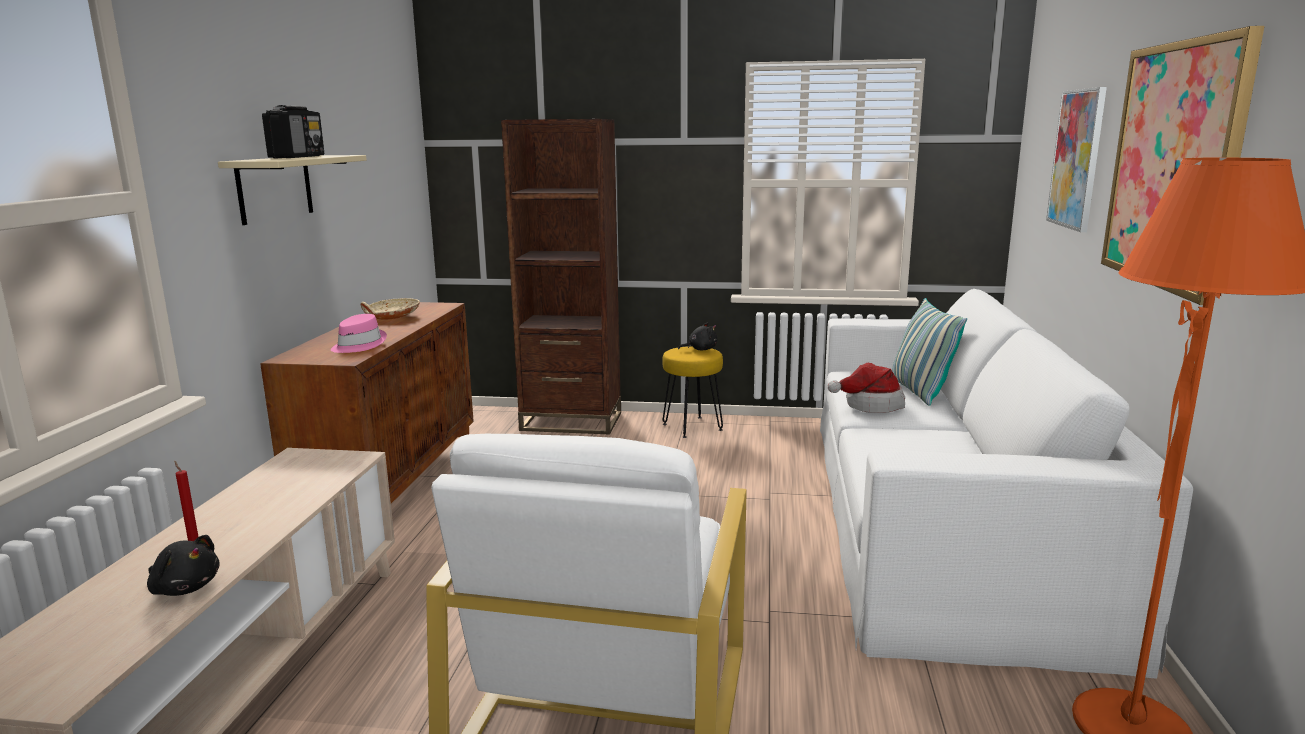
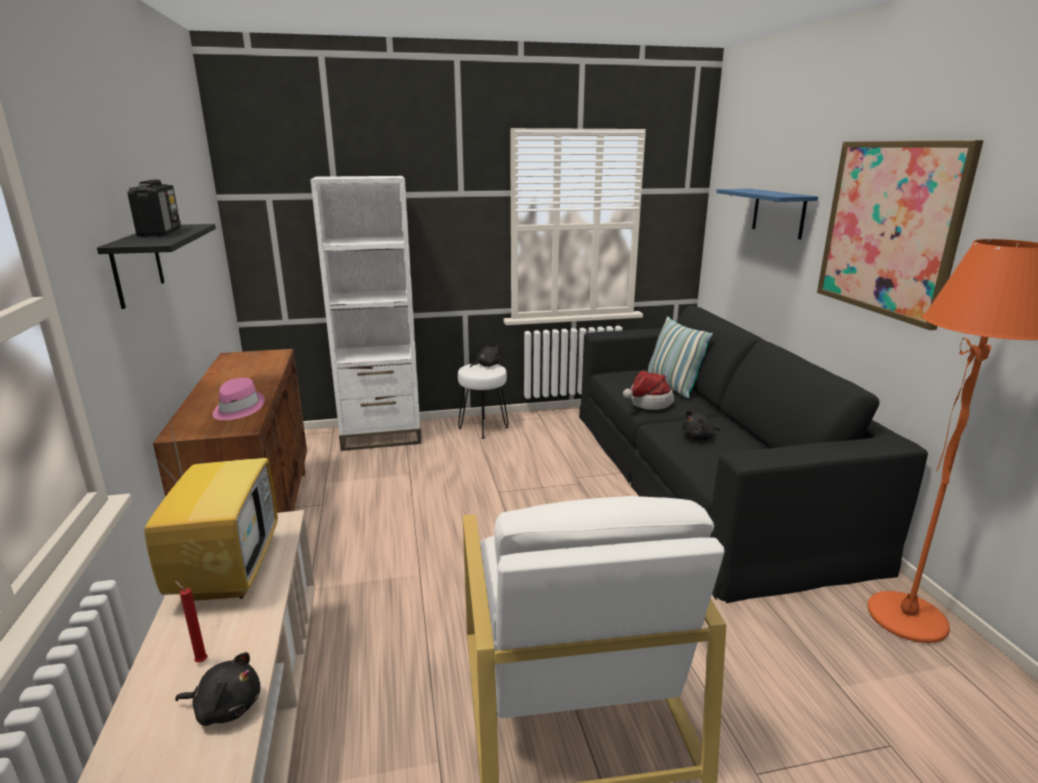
camera: 20 degrees left, 5 degrees up
beige shelf [218,155,367,225] -> black shelf [97,224,216,309]
beige bowl [361,298,420,320] -> none
brown bookcase [501,119,621,434] -> white bookcase [310,176,422,451]
yellow stool [662,346,723,438] -> white stool [458,364,509,439]
white sofa [820,289,1193,679] -> black sofa [579,305,928,603]
picture [1046,87,1107,232] -> blue shelf [716,189,818,239]
none -> television [144,409,278,601]
none -> black plush toy [682,410,720,440]

